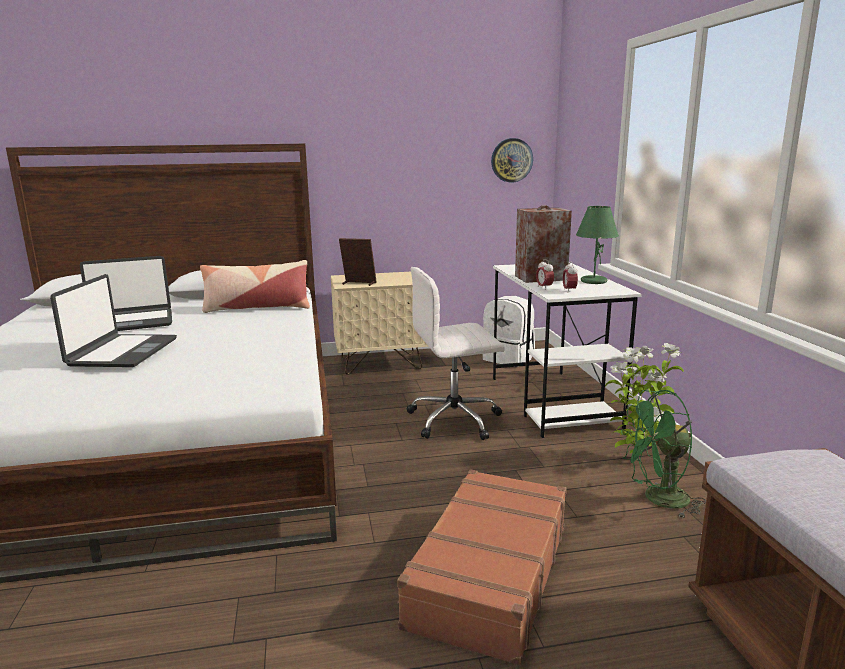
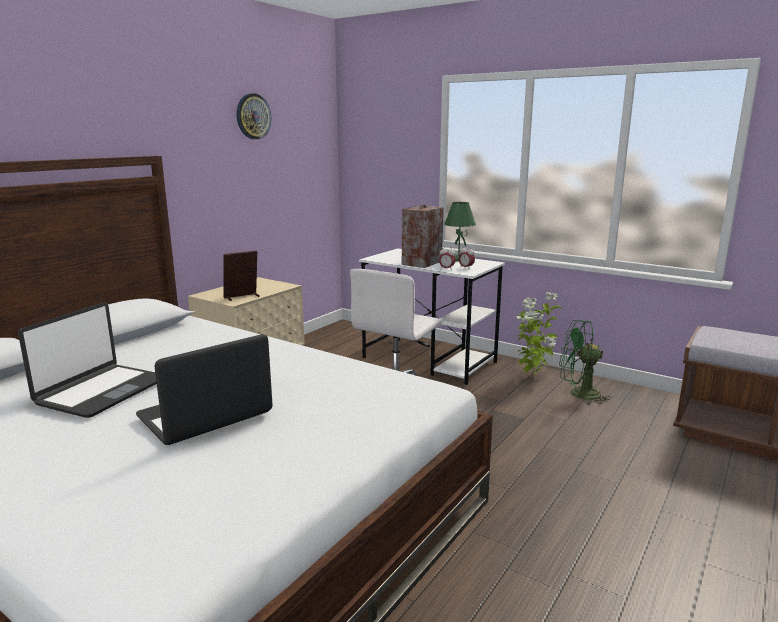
camera: 45 degrees left, 0 degrees up
laptop [50,274,177,367] -> laptop turned 90 degrees counterclockwise [136,334,273,445]
pillow [200,260,310,313] -> none
brown suitcase [397,469,567,665] -> none
white backpack [483,296,535,364] -> none
wall clock [491,138,533,183] -> wall clock moved to [237,93,271,139]
green fan [621,390,706,519] -> green fan turned 60 degrees clockwise [559,320,612,405]

